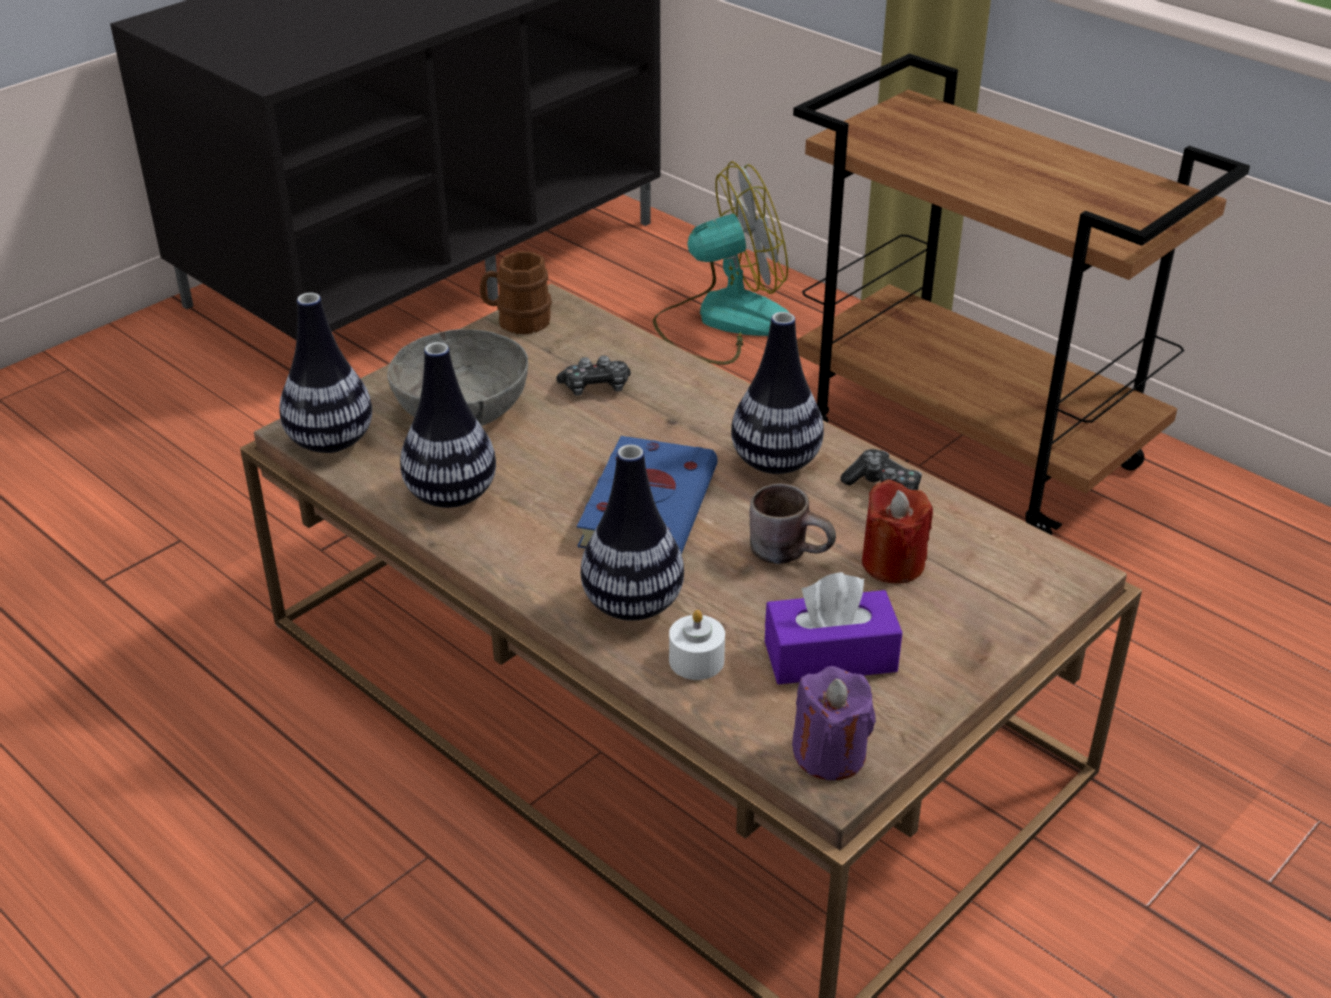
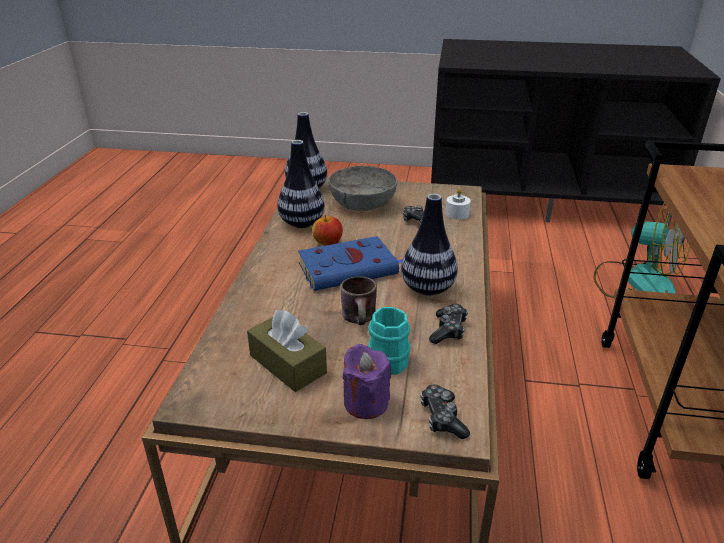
camera: 55 degrees right, 5 degrees down
brown mug [480,251,552,334] -> none
vase [581,445,684,621] -> none
white candle [669,610,725,680] -> white candle moved to [446,188,471,220]
purple tissue box [765,572,902,685] -> brown tissue box [247,310,327,392]
purple candle [792,666,876,780] -> purple candle moved to [343,344,391,419]
red candle [862,479,933,584] -> turquoise mug [368,307,411,374]
none -> apple [312,215,343,246]
none -> game controller [420,385,470,439]

